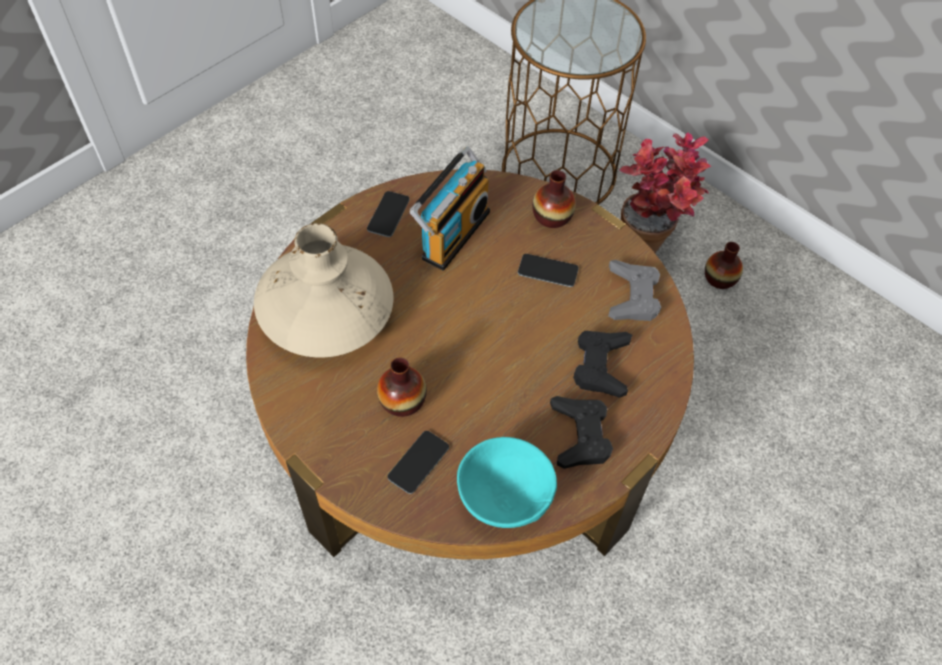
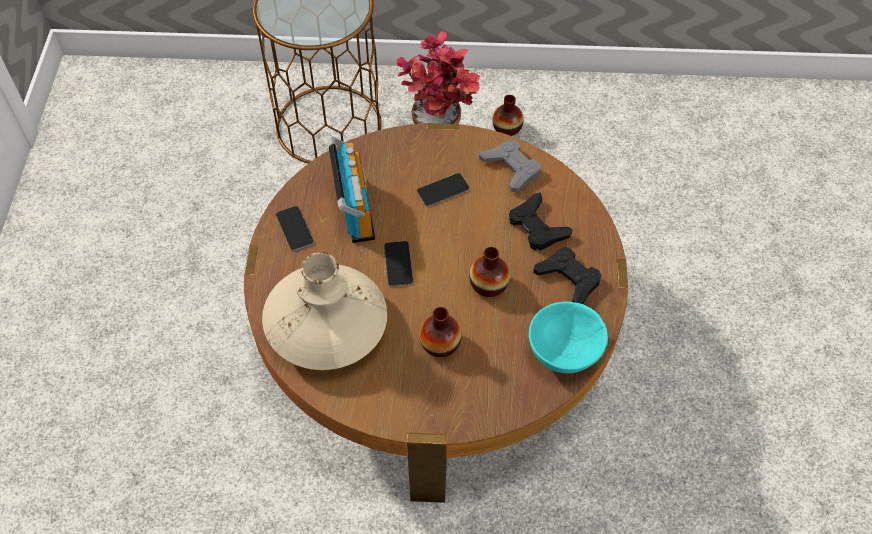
camera: 40 degrees left, 0 degrees up
phone [388,431,449,494] -> phone moved to [384,241,413,286]
vase [532,170,576,228] -> vase moved to [469,247,510,297]

